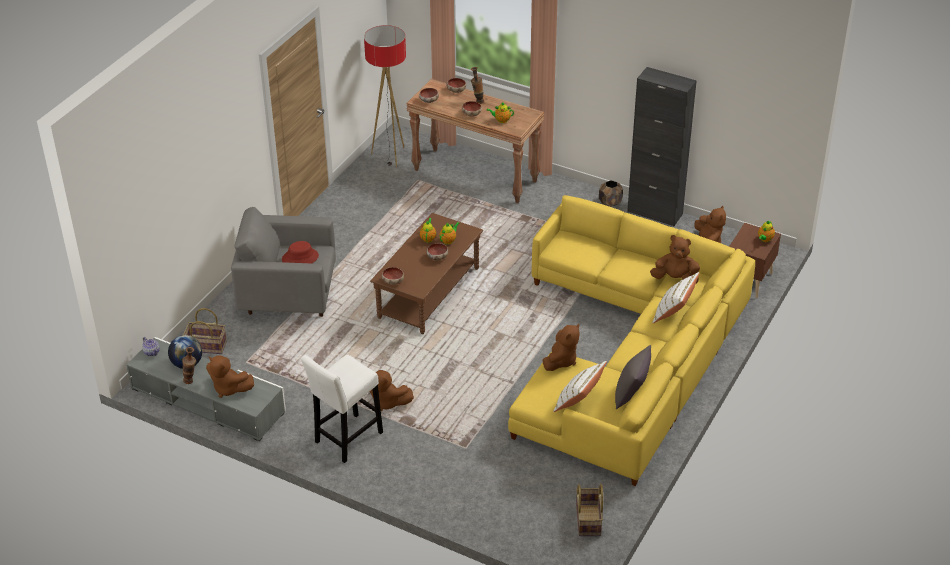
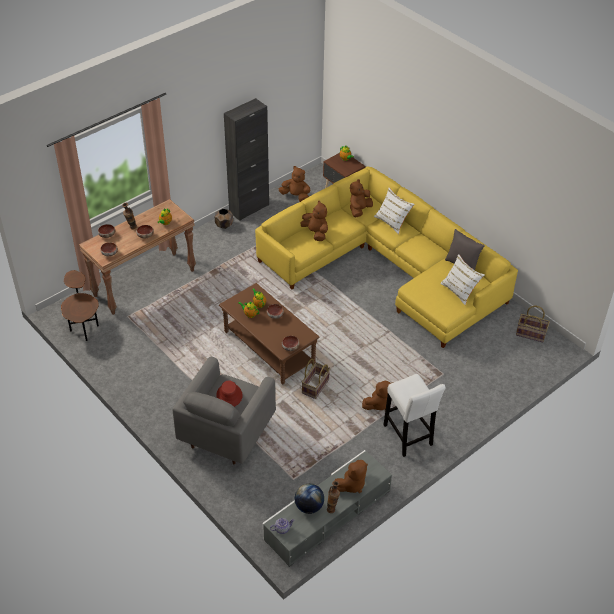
camera: 70 degrees left, 5 degrees up
basket [183,308,227,354] -> basket moved to [301,359,330,399]
floor lamp [364,25,406,167] -> brown side table [61,270,99,341]
brown plush toy [543,324,580,371] -> brown plush toy moved to [301,201,328,241]

